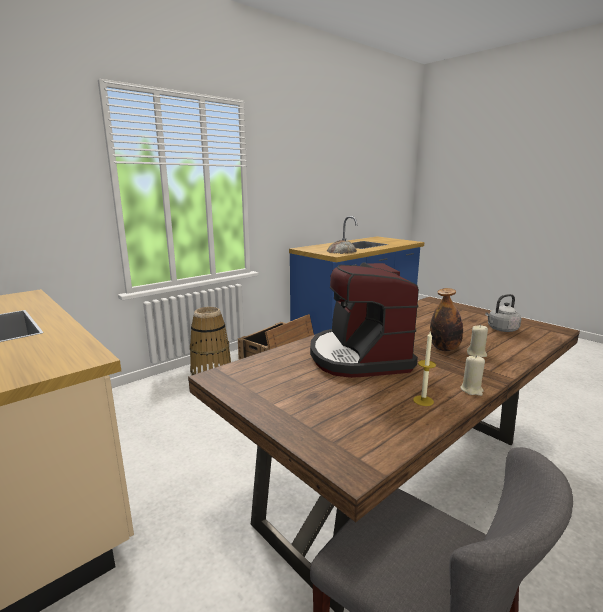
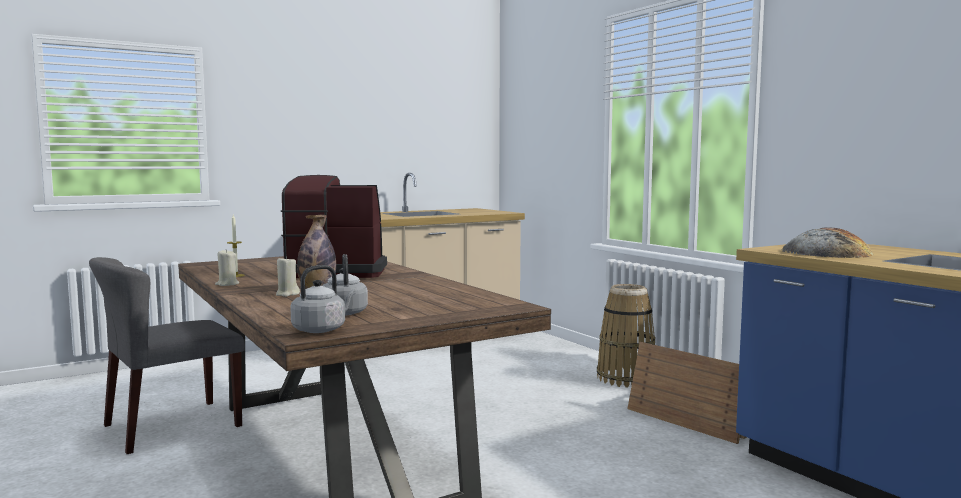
camera: 100 degrees right, 10 degrees down
none -> grey kettle [290,265,356,333]

